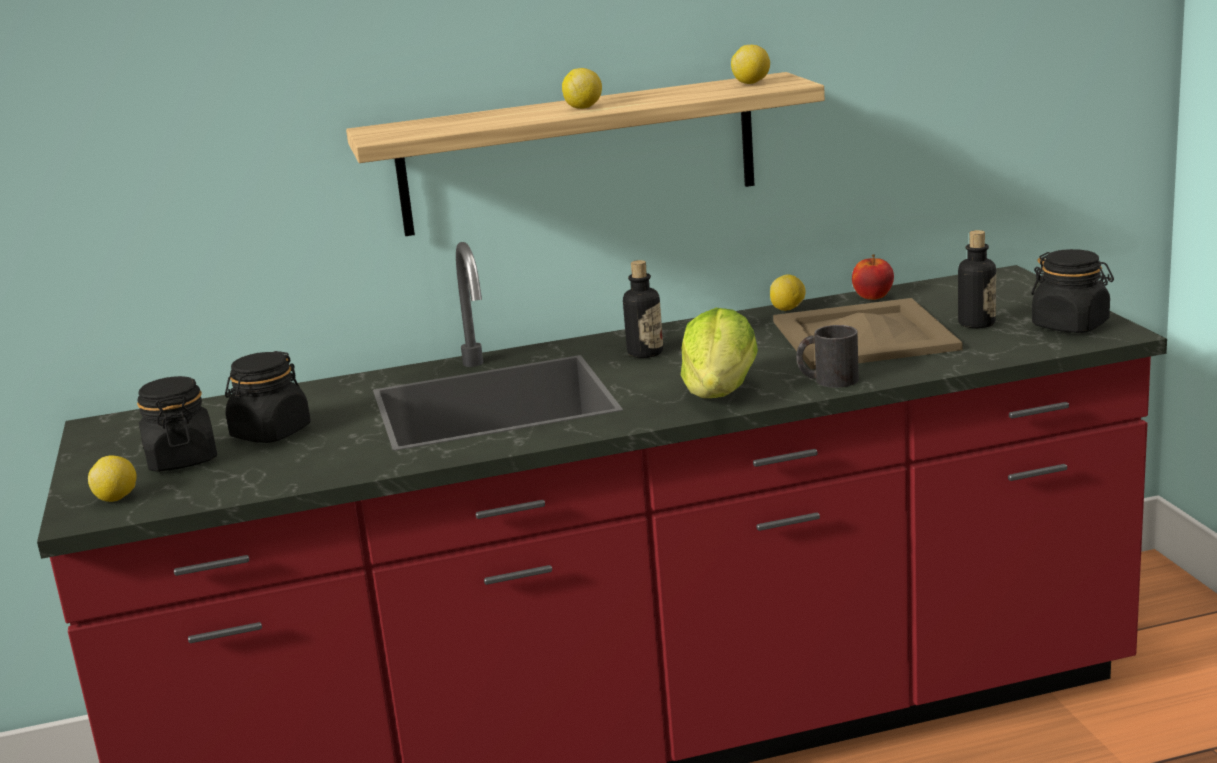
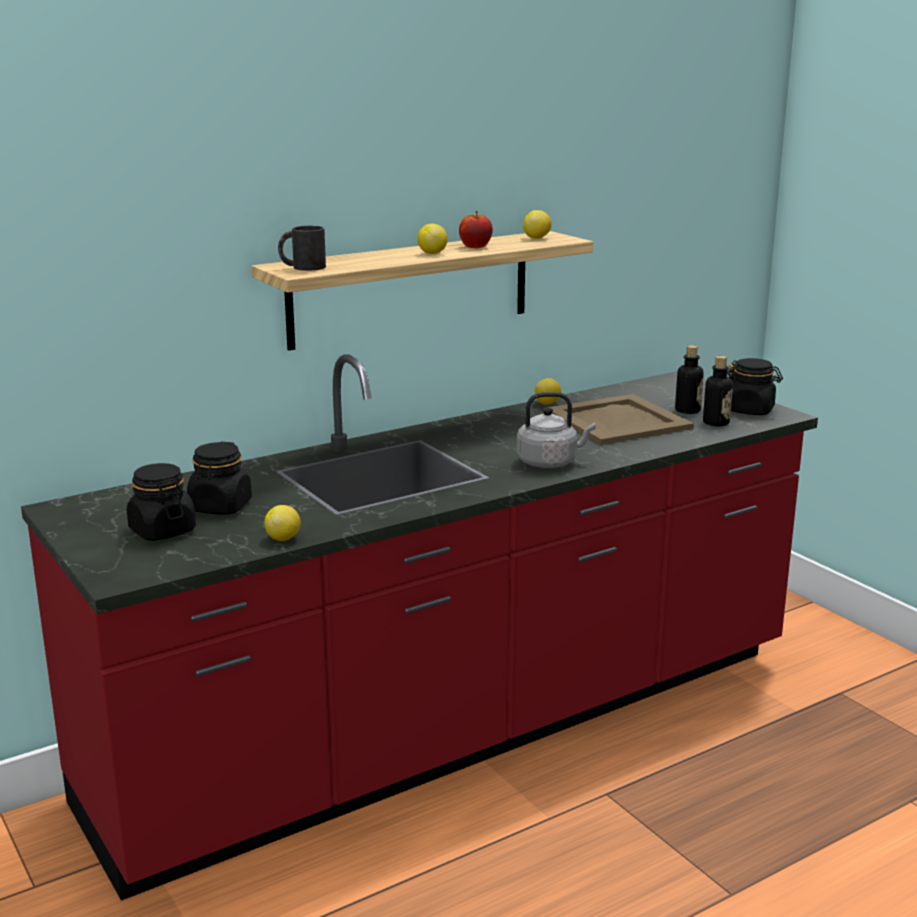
camera: 20 degrees left, 0 degrees up
lemon [88,455,137,502] -> lemon moved to [264,505,301,541]
bottle [623,260,663,358] -> bottle moved to [703,356,733,427]
lettuce [681,308,758,398] -> grey kettle [517,392,596,468]
black mug [796,325,859,388] -> black mug moved to [278,225,326,271]
apple [852,254,894,300] -> apple moved to [459,211,493,248]

